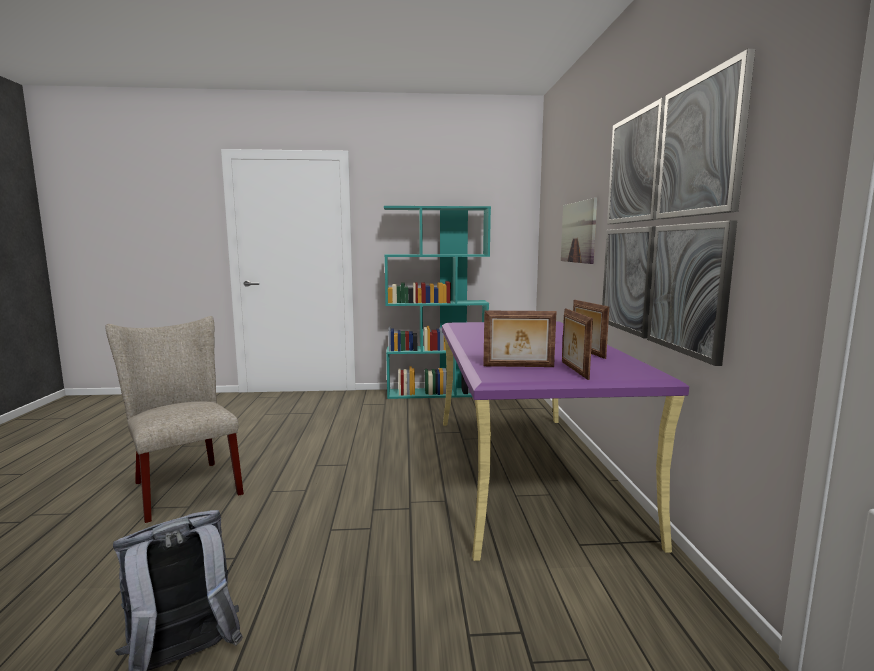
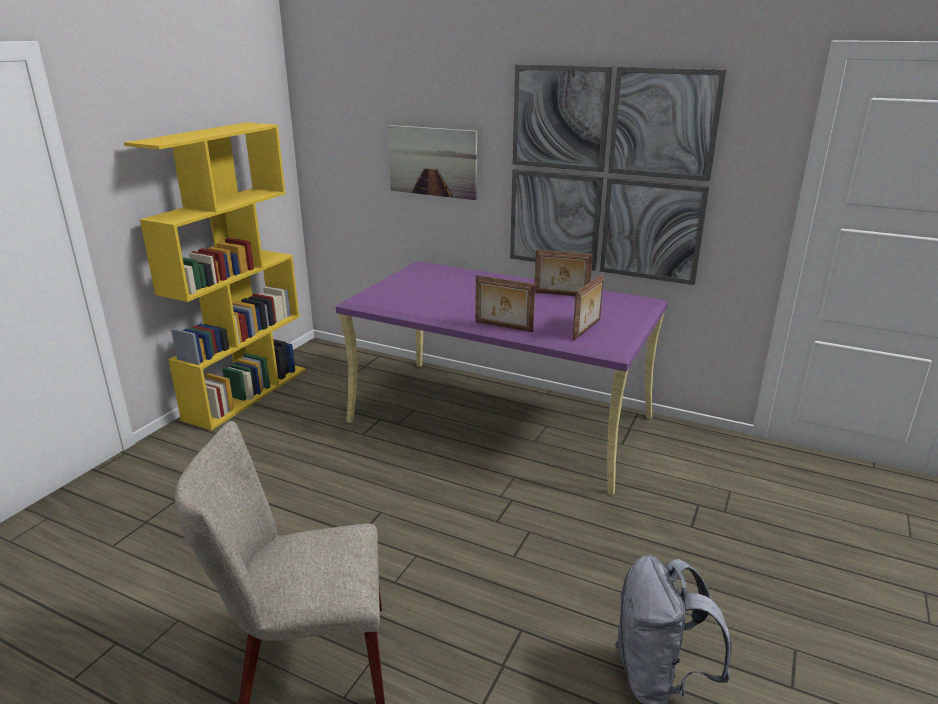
camera: 60 degrees left, 15 degrees up
turquoise bookcase [384,206,491,399] -> yellow bookcase [124,122,305,431]
picture frame [562,308,593,380] -> picture frame moved to [476,275,535,332]

